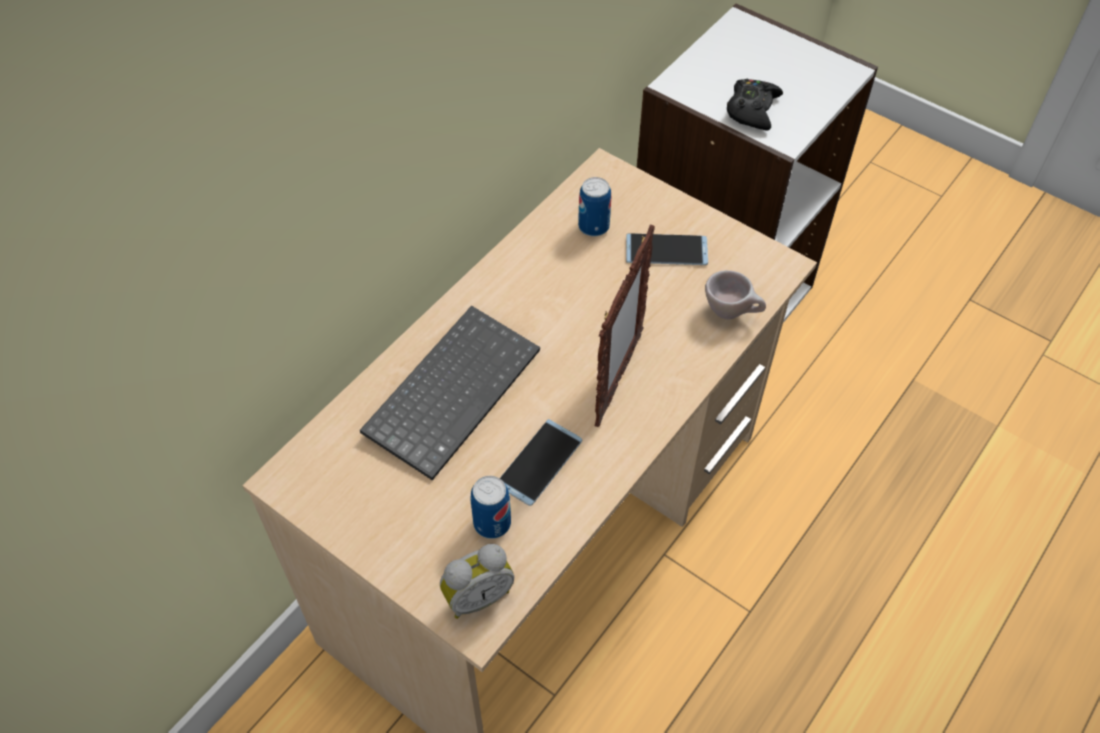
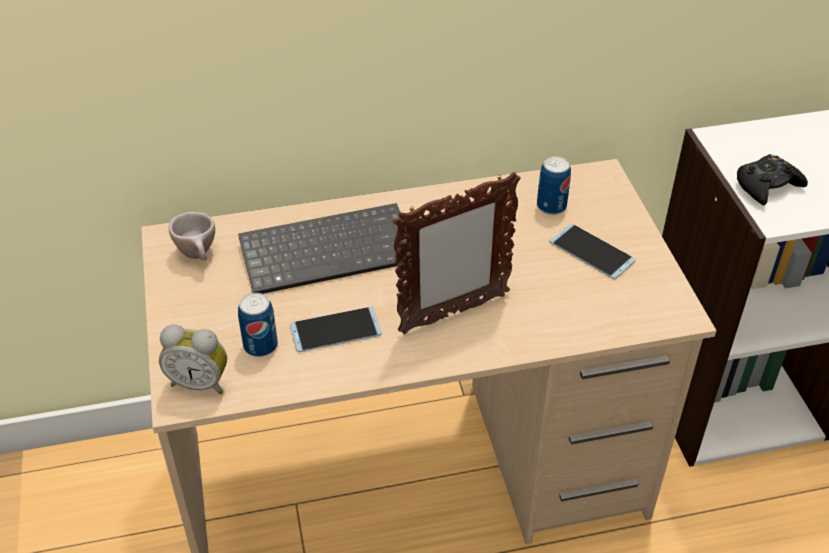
camera: 40 degrees right, 10 degrees down
beige cup [705,270,766,319] -> beige cup moved to [169,212,215,260]

